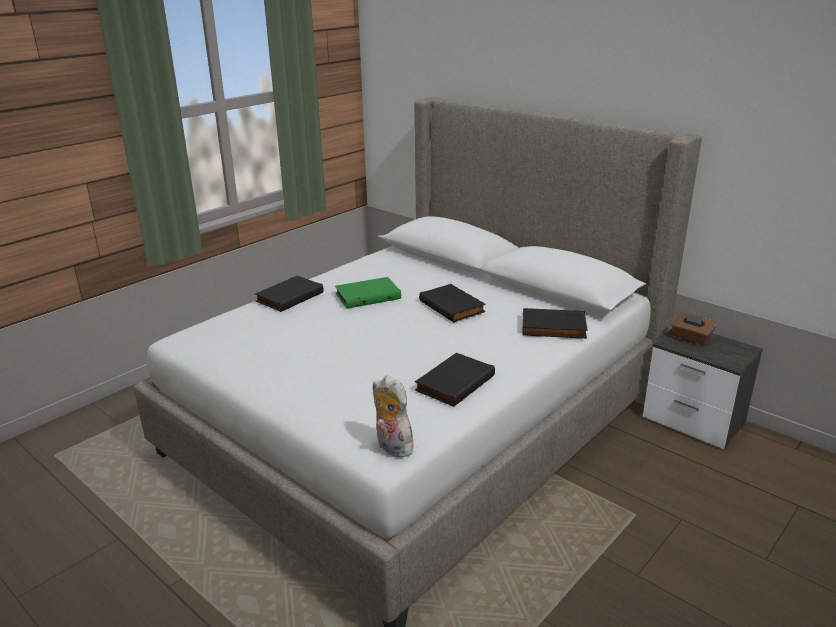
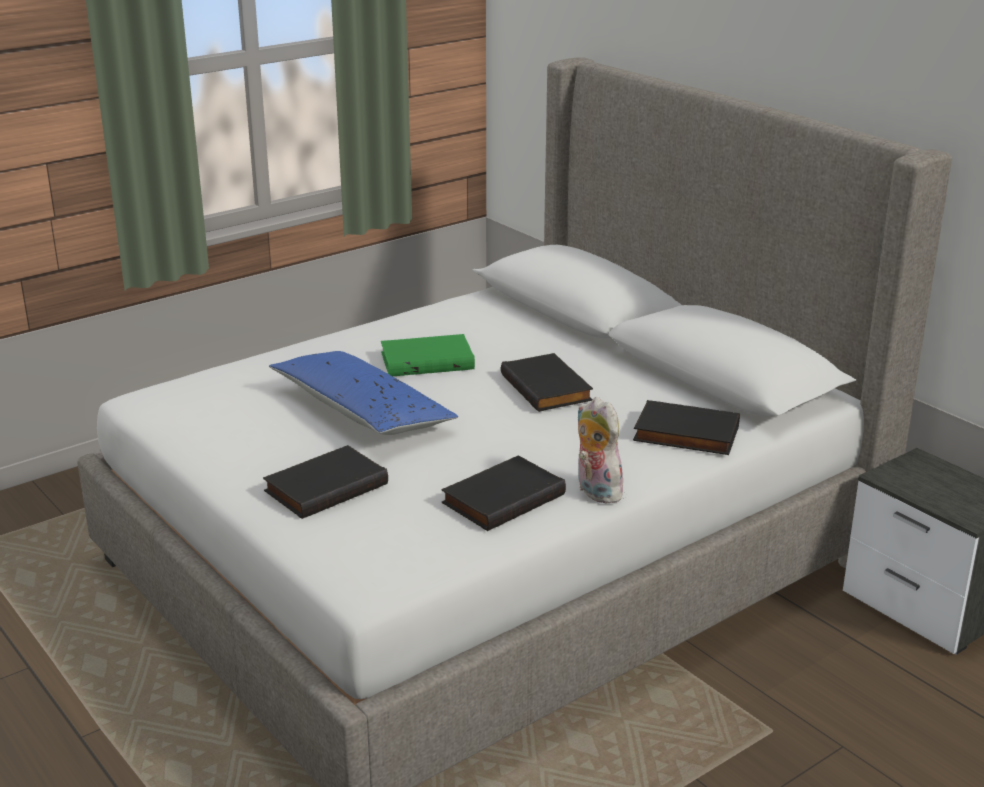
camera: 10 degrees right, 0 degrees up
black book [255,275,324,312] -> black book moved to [263,445,388,519]
plush toy [372,375,415,458] -> plush toy moved to [577,397,628,504]
brown tissue box [672,312,716,346] -> none
none -> blue pillow [269,351,458,435]

